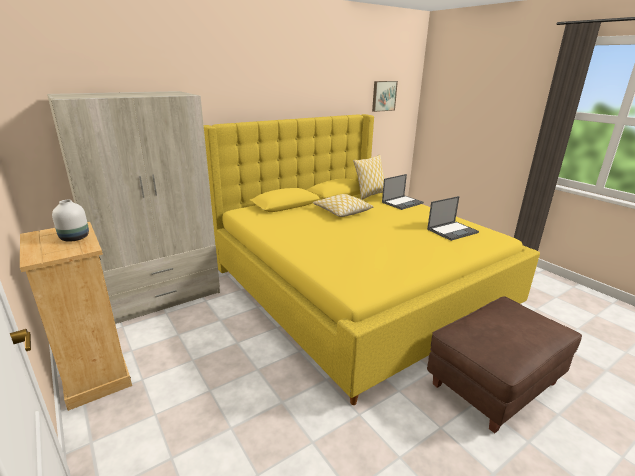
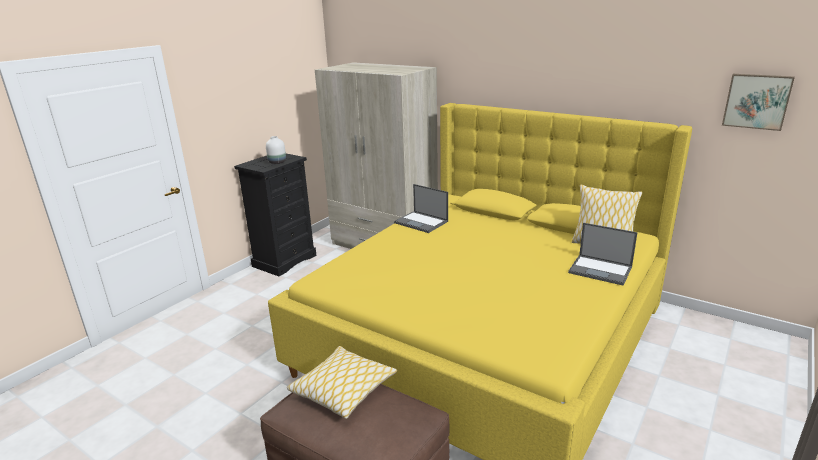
camera: 70 degrees right, 0 degrees up
beige dresser [20,222,132,411] -> black dresser [234,154,317,276]
pillow [313,194,374,217] -> pillow moved to [287,346,397,419]
laptop [427,196,479,241] -> laptop moved to [394,184,448,233]

